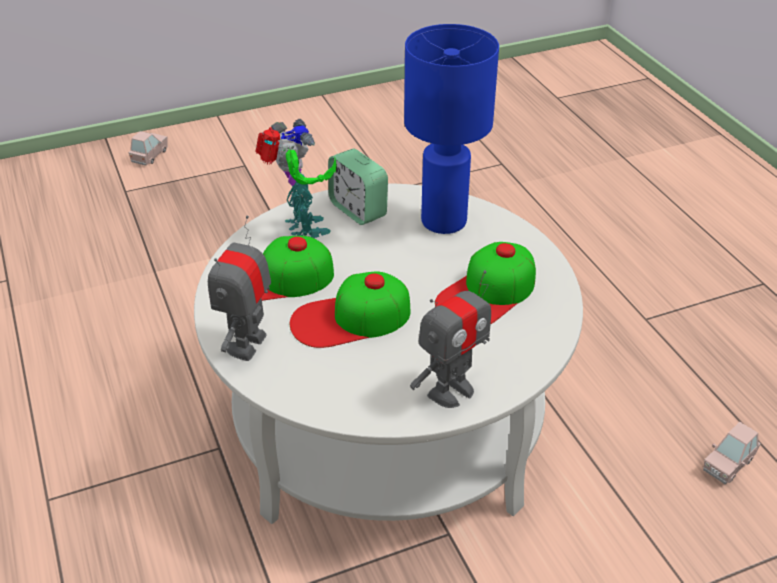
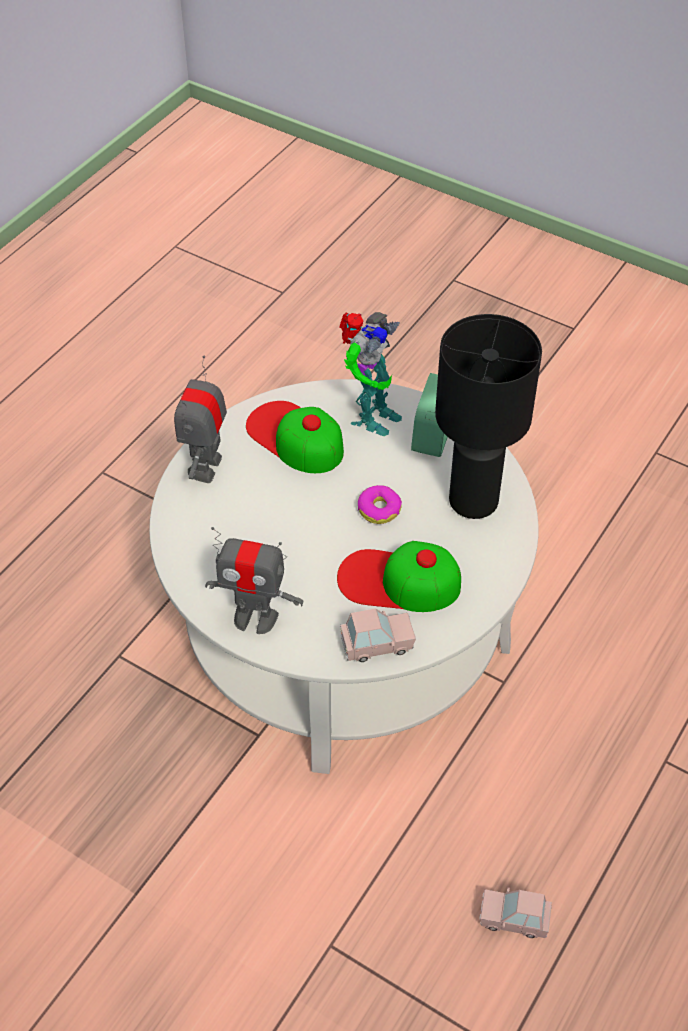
camera: 55 degrees right, 10 degrees up
pink toy car [128,131,168,166] -> pink toy car moved to [340,609,416,662]
toy robot [208,215,271,361] -> toy robot turned 60 degrees counterclockwise [174,356,227,483]
cap [290,271,411,348] -> none
blue table lamp [404,24,499,234] -> black table lamp [435,314,542,519]
none -> donut [358,485,402,524]

